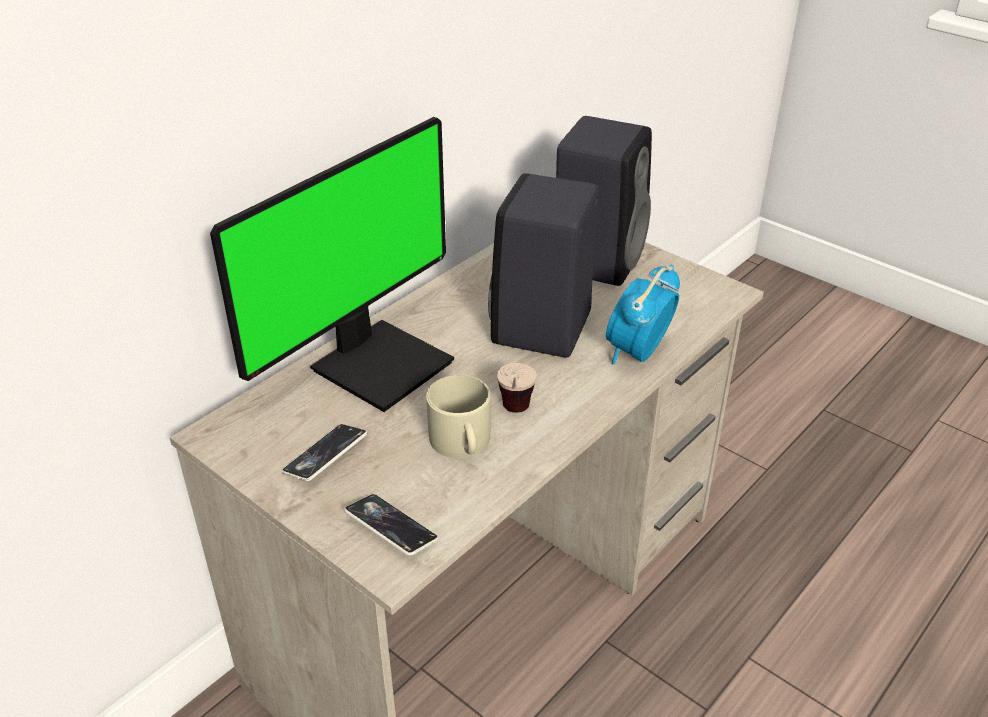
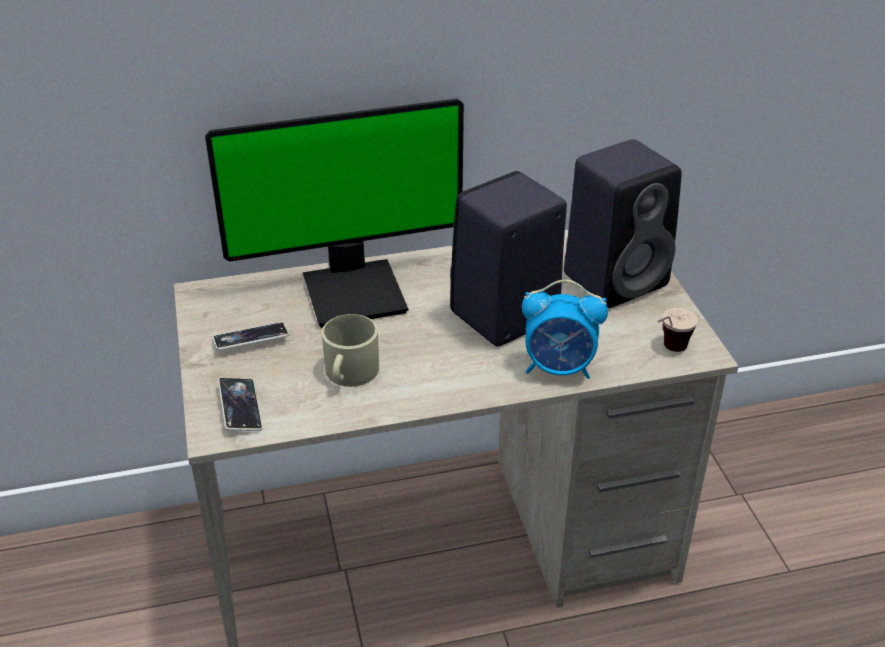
camera: 35 degrees right, 0 degrees up
cup [497,363,537,413] -> cup moved to [658,308,698,352]
alarm clock [606,264,680,365] -> alarm clock turned 150 degrees counterclockwise [522,280,608,379]

